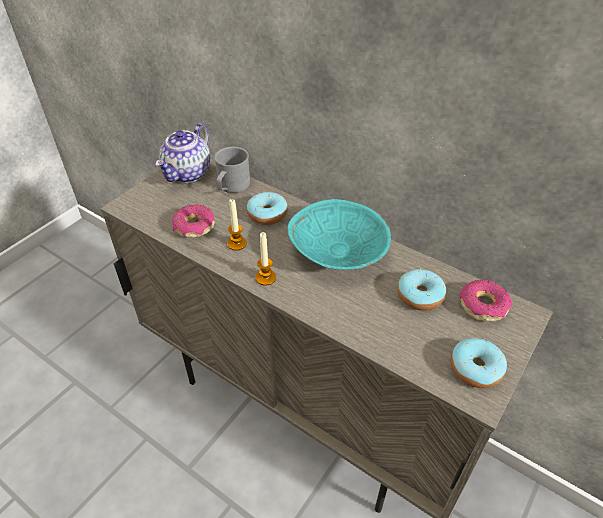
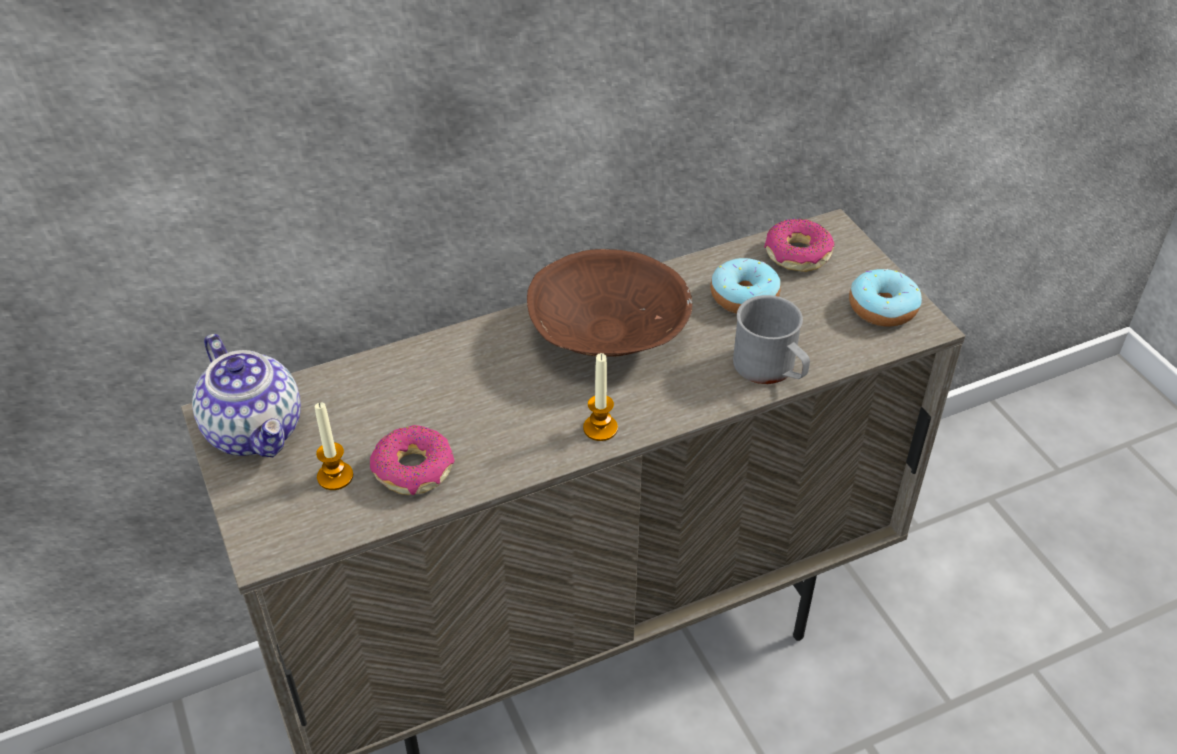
camera: 60 degrees left, 0 degrees up
grey mug [214,147,250,193] -> grey mug moved to [733,295,810,384]
candle [227,199,247,251] -> candle moved to [315,403,353,490]
donut [247,192,288,225] -> none
turquoise bowl [287,199,391,270] -> brown bowl [527,249,692,357]

